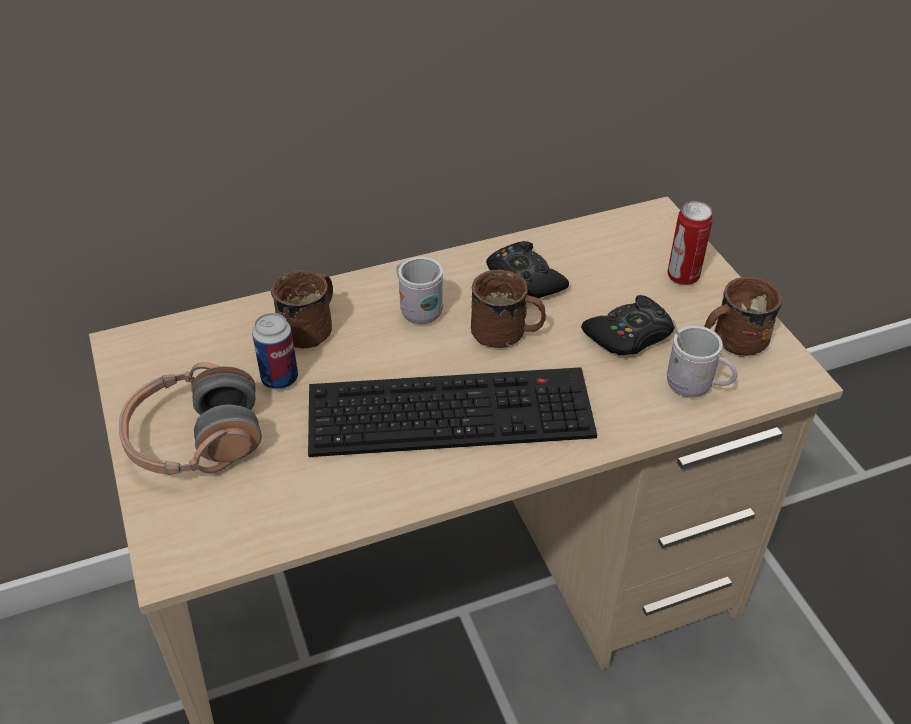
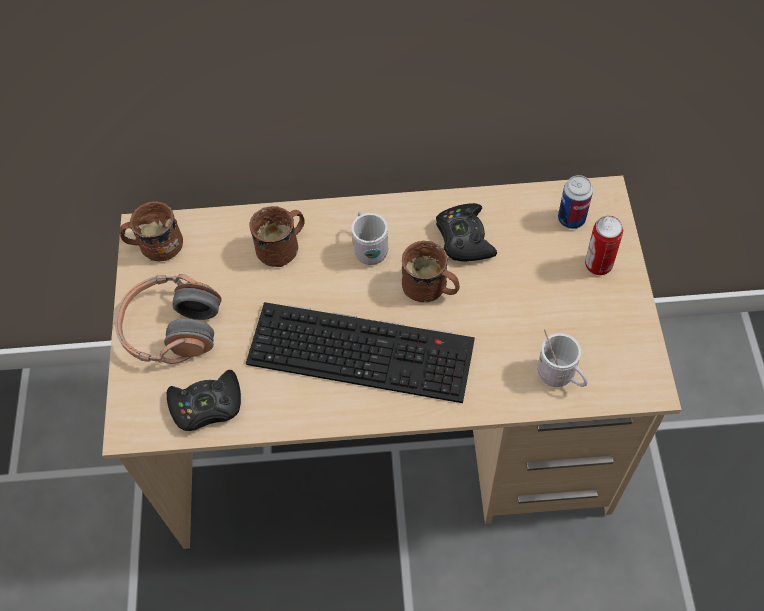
camera: 20 degrees right, 15 degrees up
can [252,313,298,390] -> can moved to [558,175,593,229]
black game controller [581,295,675,355] -> black game controller moved to [167,370,241,431]
brown mug [704,277,782,357] -> brown mug moved to [120,201,183,261]

